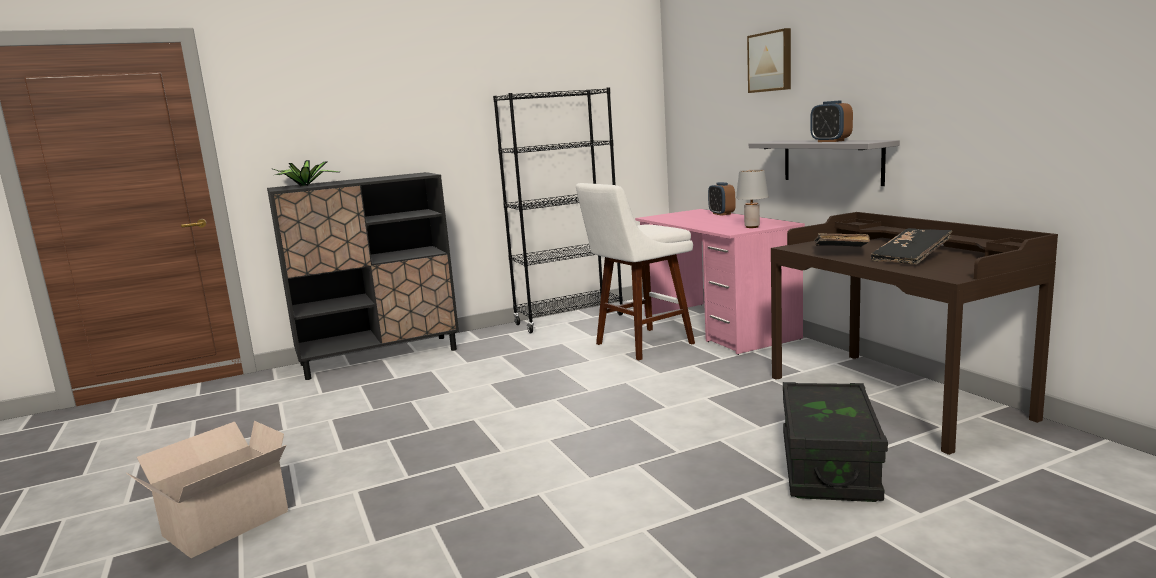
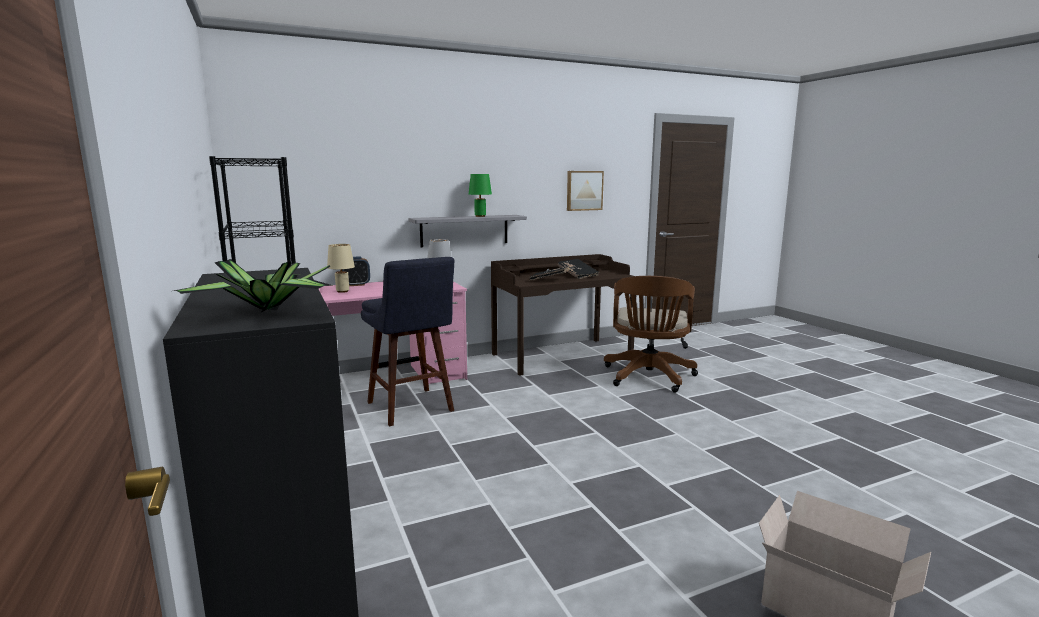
camera: 90 degrees left, 0 degrees up
white stool [576,183,695,360] -> blue stool [361,257,454,426]
picture [747,28,791,93] -> picture moved to [567,171,604,211]
black storage box [783,382,888,502] -> brown office chair [604,276,698,393]
alarm clock [810,100,853,142] -> green table lamp [469,174,492,217]
none -> beige table lamp [327,244,355,293]

